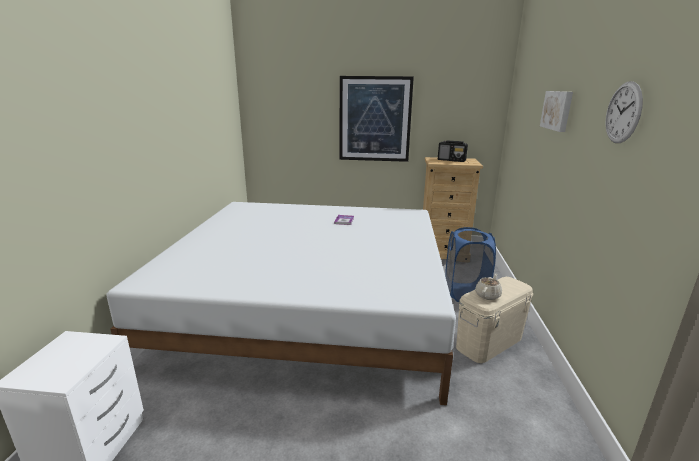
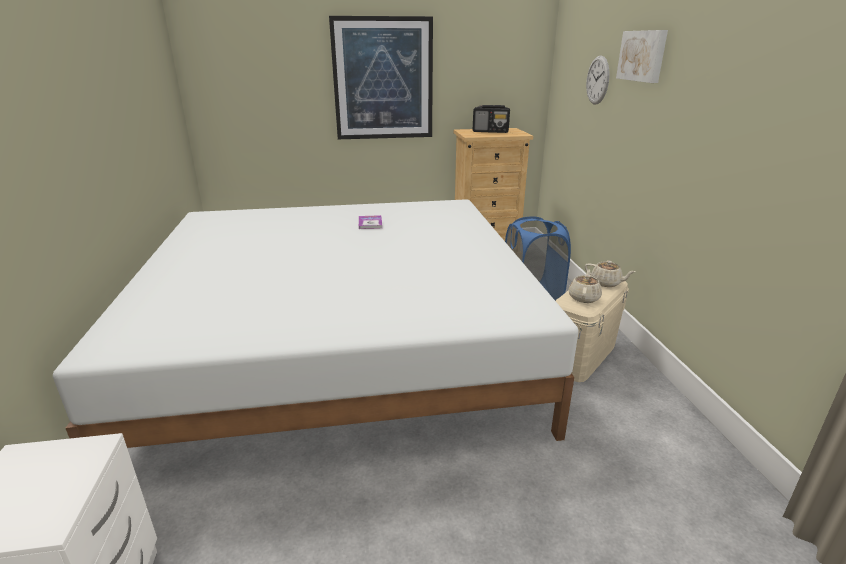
camera: 15 degrees left, 5 degrees up
wall clock [605,81,643,143] -> wall clock moved to [586,55,610,104]
none -> beige teapot [585,260,636,287]

